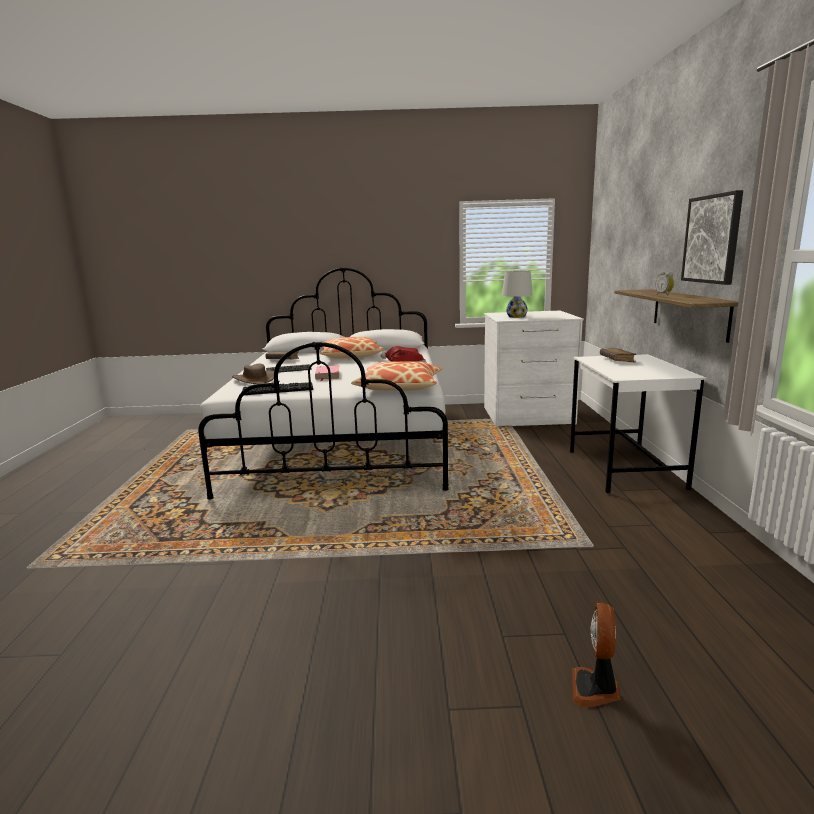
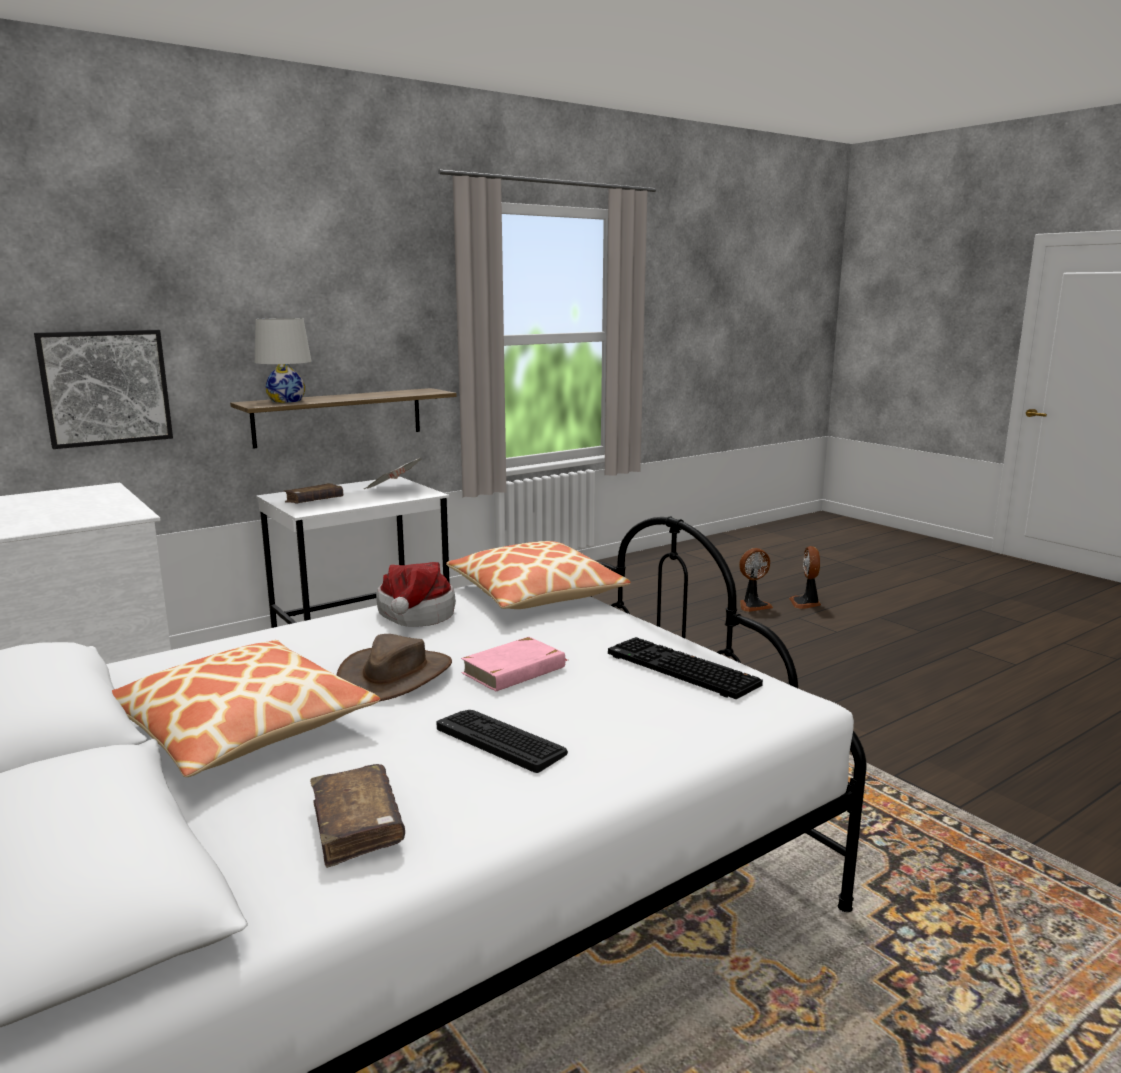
camera: 125 degrees left, 0 degrees up
brown hat [232,364,274,384] -> brown hat moved to [337,634,452,701]
white table lamp [502,271,533,318] -> white table lamp moved to [255,318,312,403]
alarm clock [655,271,674,296] -> none
picture [681,190,743,285] -> picture moved to [34,330,173,449]
none -> newspaper [364,457,422,489]
none -> fan [789,546,821,609]

